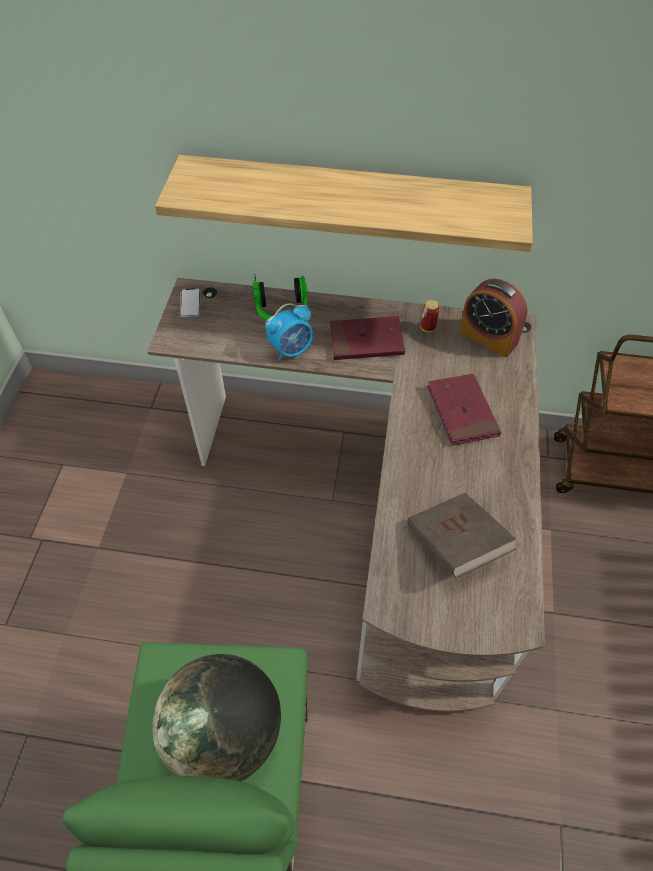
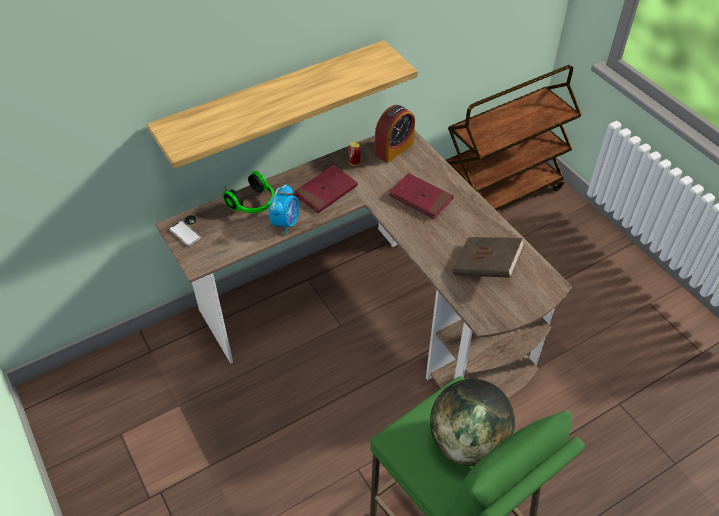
camera: 40 degrees left, 5 degrees down
alarm clock [459,278,528,357] -> alarm clock turned 45 degrees counterclockwise [375,105,415,163]

